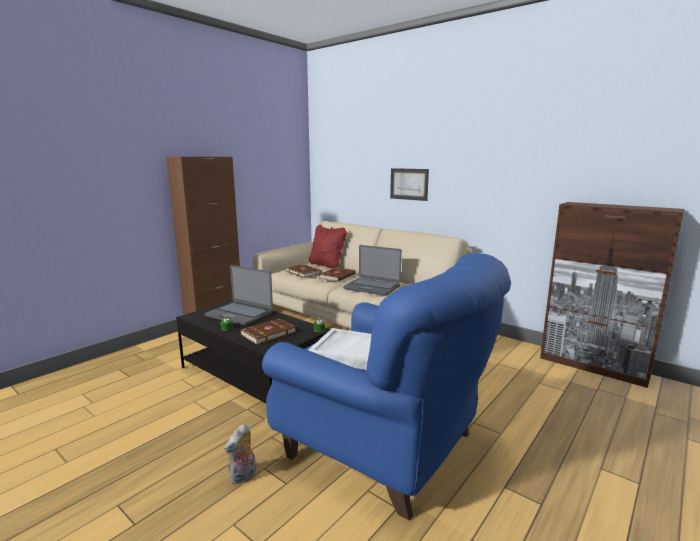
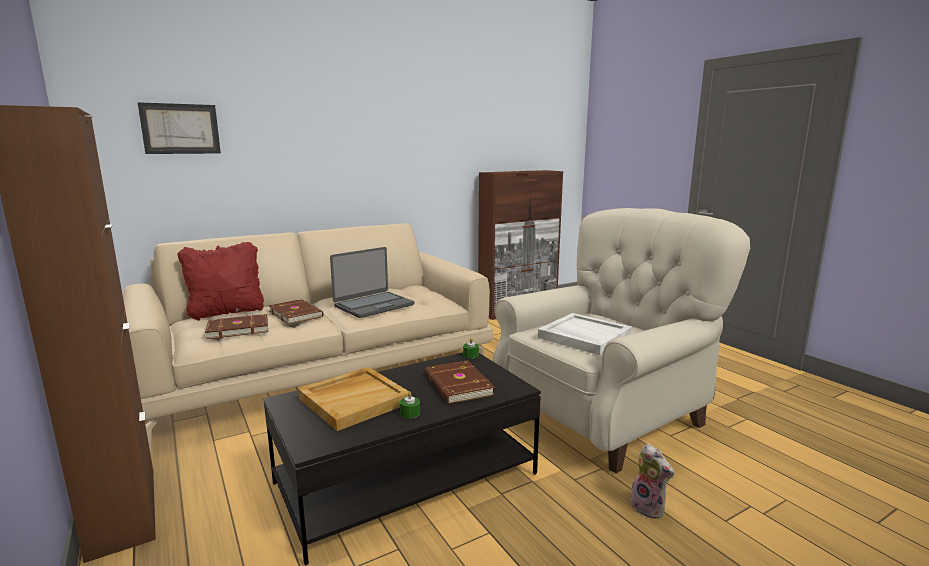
camera: 70 degrees left, 0 degrees up
laptop [204,265,273,326] -> beige tray [298,367,409,431]
blue armchair [262,253,511,521] -> beige armchair [493,208,750,473]
picture [390,168,429,201] -> picture moved to [138,102,221,154]

